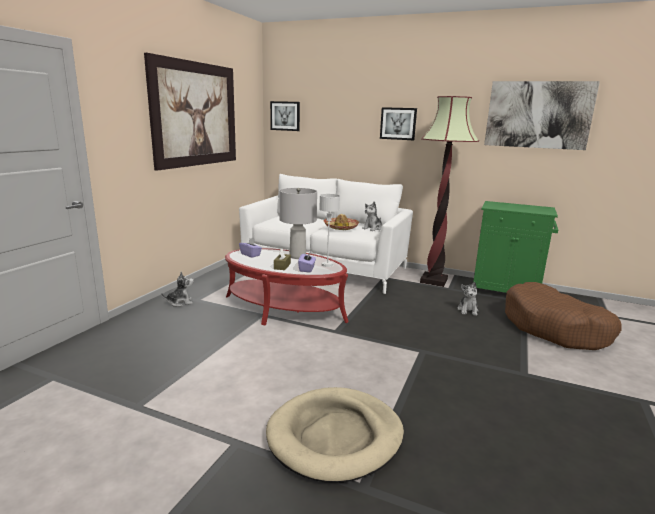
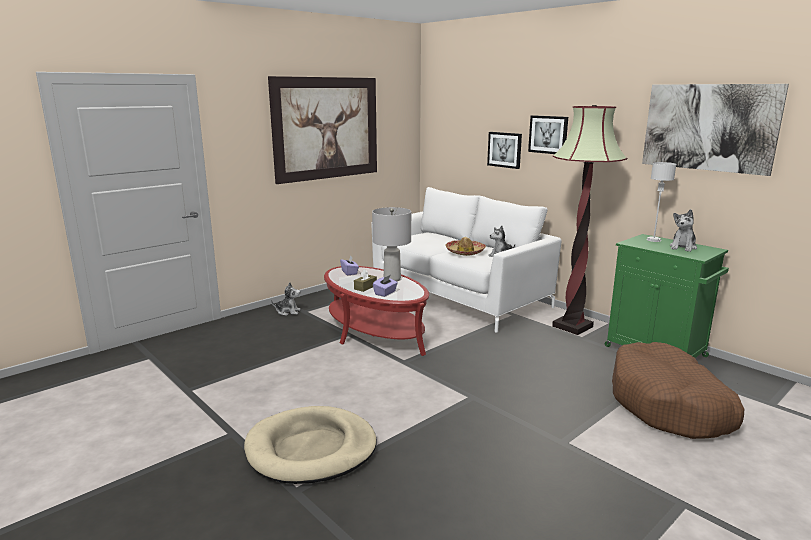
camera: 25 degrees right, 0 degrees up
picture [270,101,300,131] -> picture moved to [487,132,522,169]
grey table lamp [319,194,340,267] -> grey table lamp moved to [646,162,676,242]
plush toy [457,282,478,316] -> plush toy moved to [670,209,697,252]

